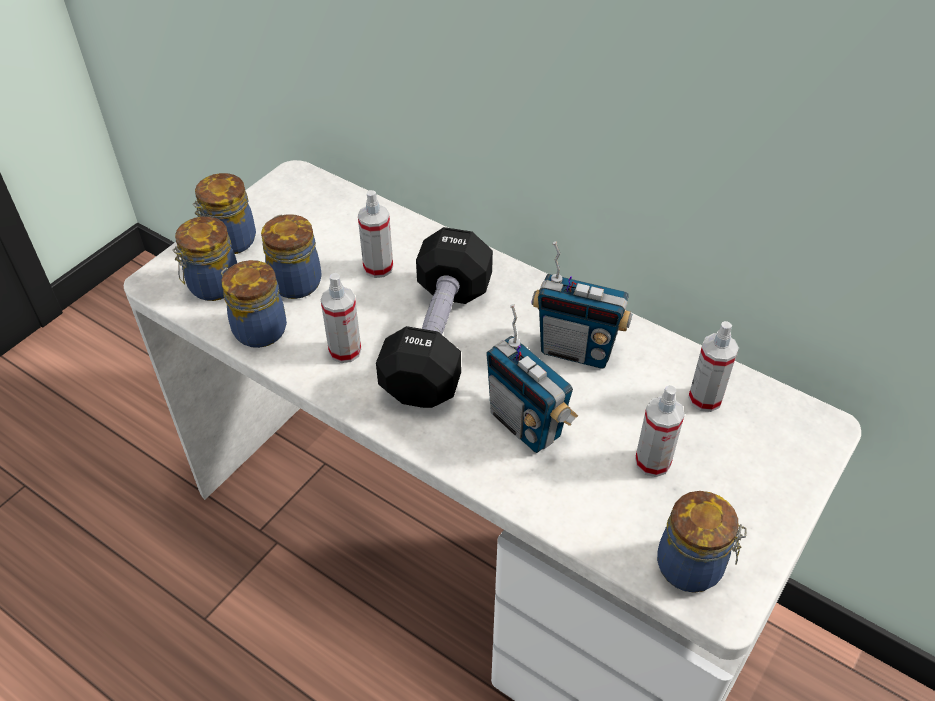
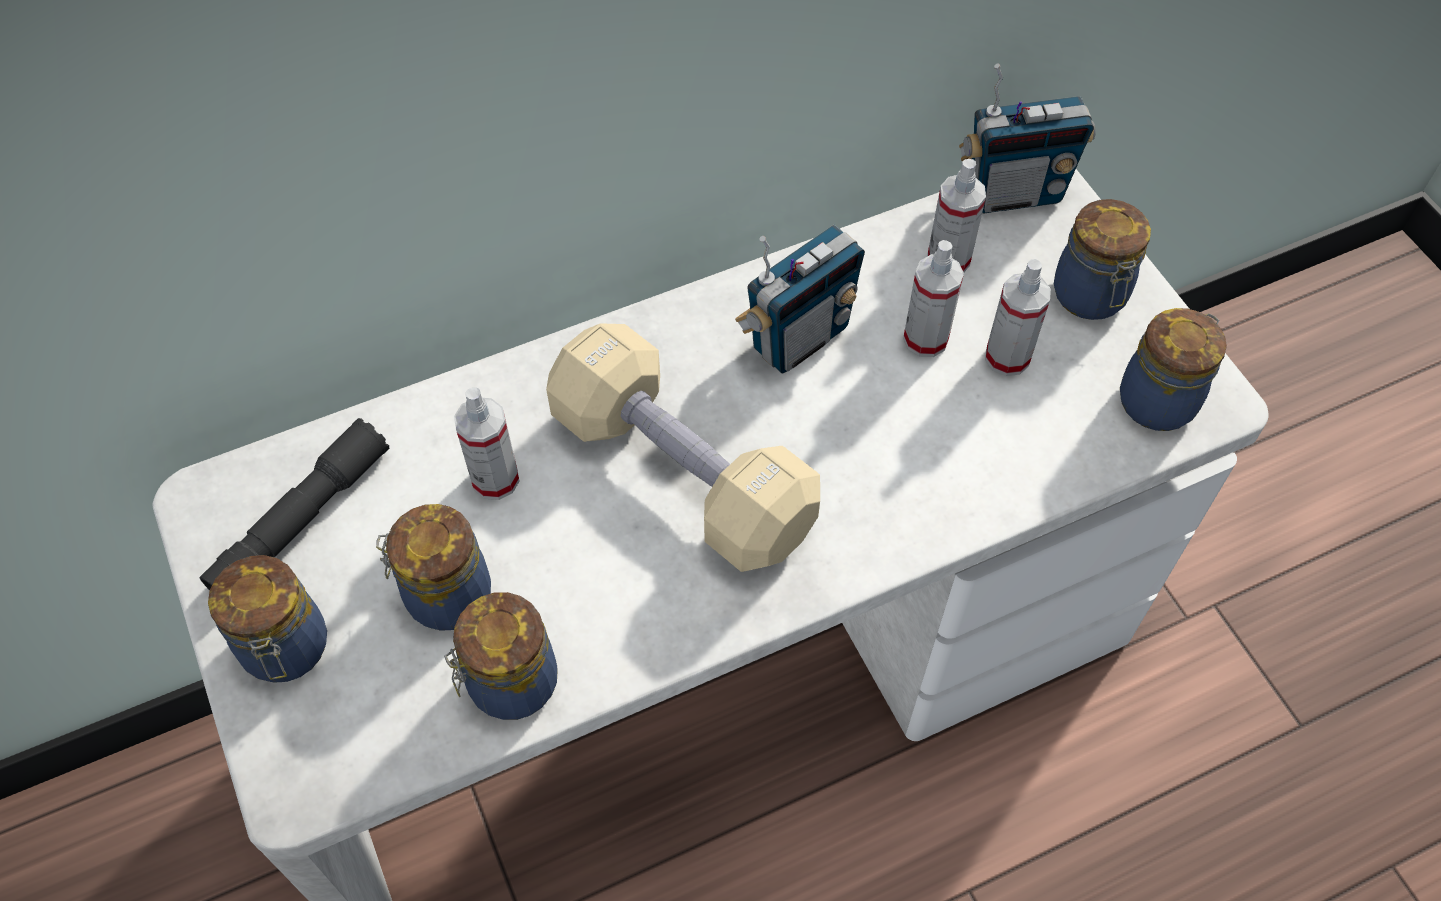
camera: 60 degrees left, 10 degrees up
jar [172,216,237,301] -> jar moved to [1054,199,1151,320]
spray bottle [321,273,361,363] -> spray bottle moved to [903,240,964,357]
black dumbbell [376,227,493,408] -> beige dumbbell [546,323,820,572]
radio [486,304,578,453] -> radio moved to [959,64,1096,213]
none -> grey flashlight [200,418,389,590]

